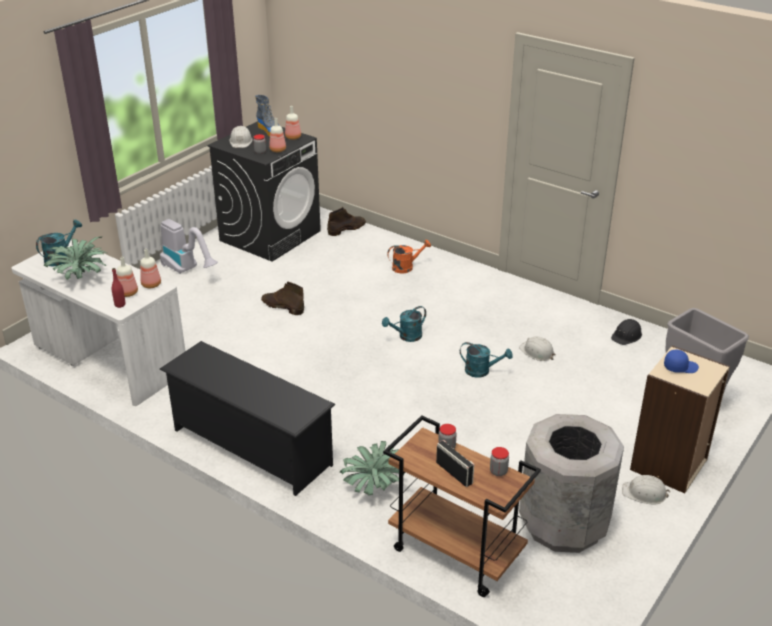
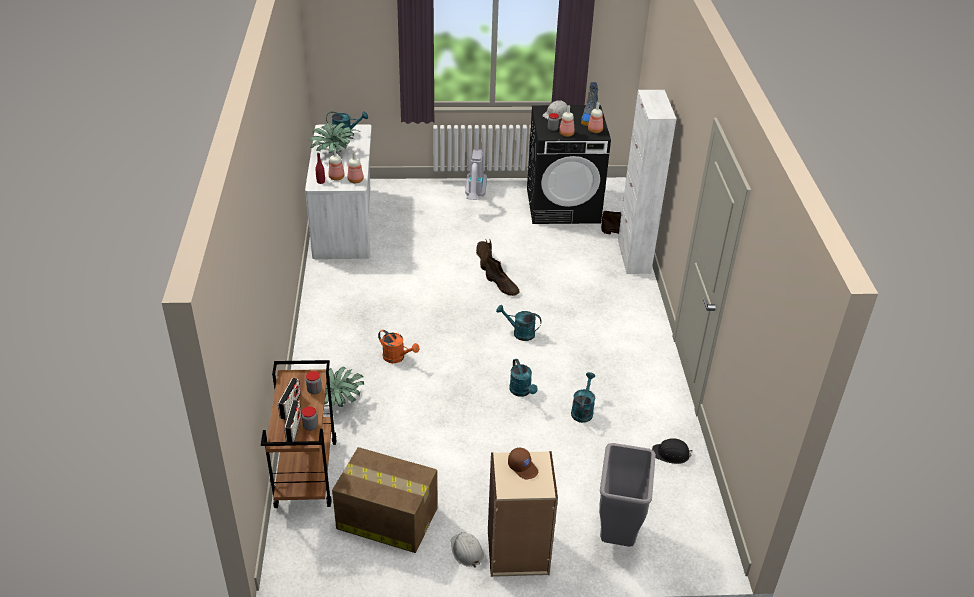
camera: 50 degrees right, 5 degrees up
black shoe rack [159,341,335,496] -> none
orange watering can [387,240,431,273] -> orange watering can moved to [378,330,420,363]
white hard hat [519,336,556,361] -> turquoise watering can [571,372,596,423]
grey trash can [519,414,624,553] -> cardboard box [332,447,437,553]
blue cap [664,350,699,373] -> brown cap [508,448,538,479]
none -> radio [284,400,302,442]
none -> brown boot [486,255,520,296]
none -> white cabinet [618,90,676,274]

